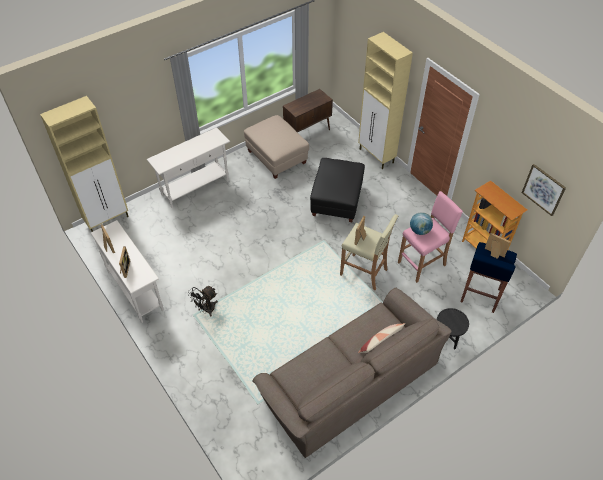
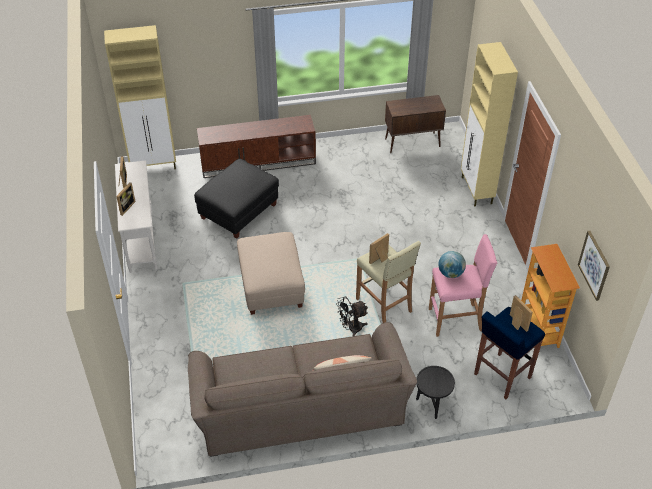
camera: 25 degrees right, 5 degrees down
white console table [147,127,230,208] -> brown tv stand [197,115,316,178]
black fan [188,286,218,317] -> black fan moved to [336,296,368,336]
beige ottoman [244,115,309,179] -> beige ottoman moved to [237,232,305,315]
black ottoman [310,158,365,222] -> black ottoman moved to [194,159,279,239]

